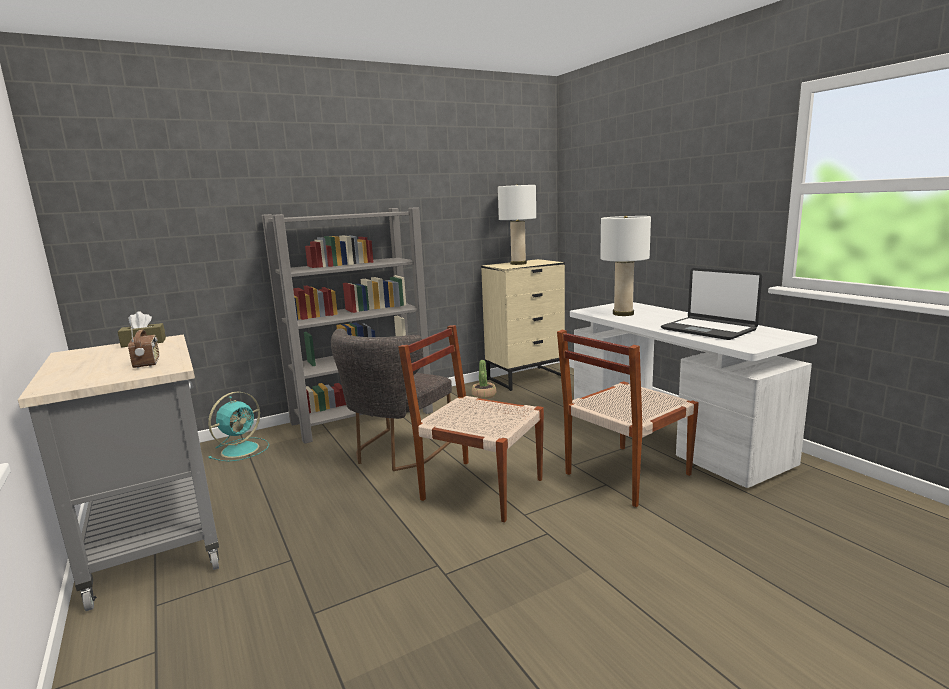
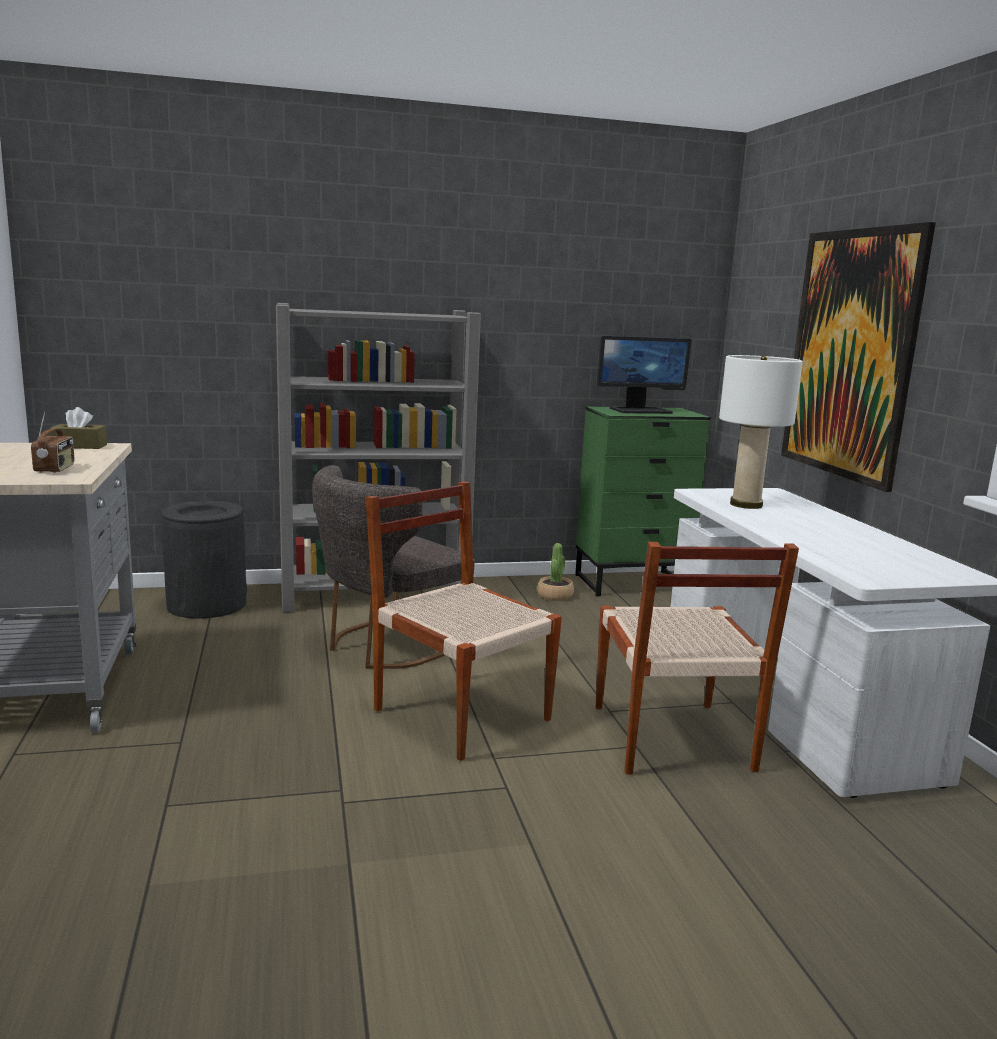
camera: 15 degrees right, 0 degrees up
turquoise fan [208,392,269,461] -> black trash can [161,501,247,618]
beige dresser [481,259,565,391] -> green dresser [575,406,711,596]
white table lamp [498,185,536,265] -> monitor [597,336,691,414]
chair [557,330,699,507] -> chair turned 75 degrees counterclockwise [596,542,799,775]
laptop [661,268,763,340] -> none
none -> picture [781,222,936,492]

